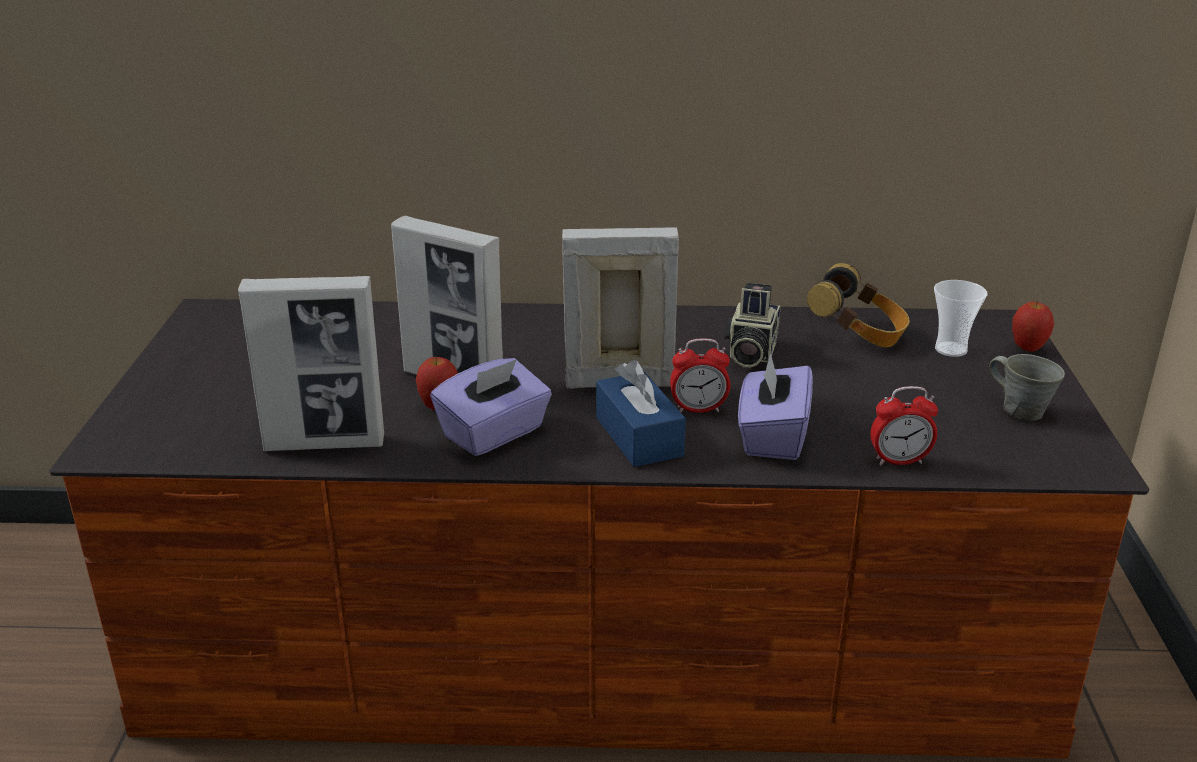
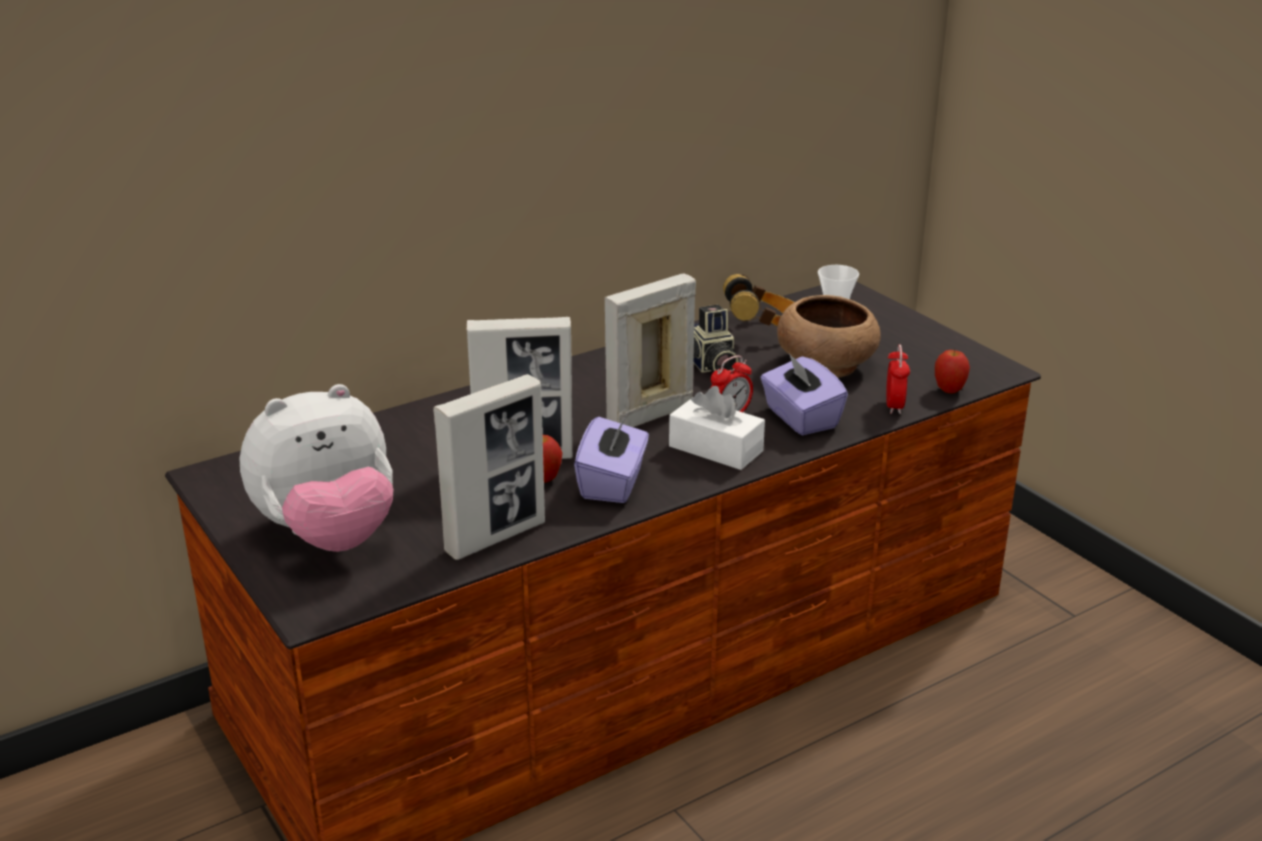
camera: 35 degrees left, 0 degrees up
blue tissue box [596,360,686,467] -> white tissue box [669,386,765,470]
alarm clock [870,386,938,465] -> alarm clock turned 45 degrees counterclockwise [886,344,910,414]
grey mug [989,354,1065,421] -> none
apple [1012,300,1054,352] -> apple moved to [935,349,970,393]
none -> plush toy [240,384,393,552]
none -> brown bowl [777,295,881,378]

